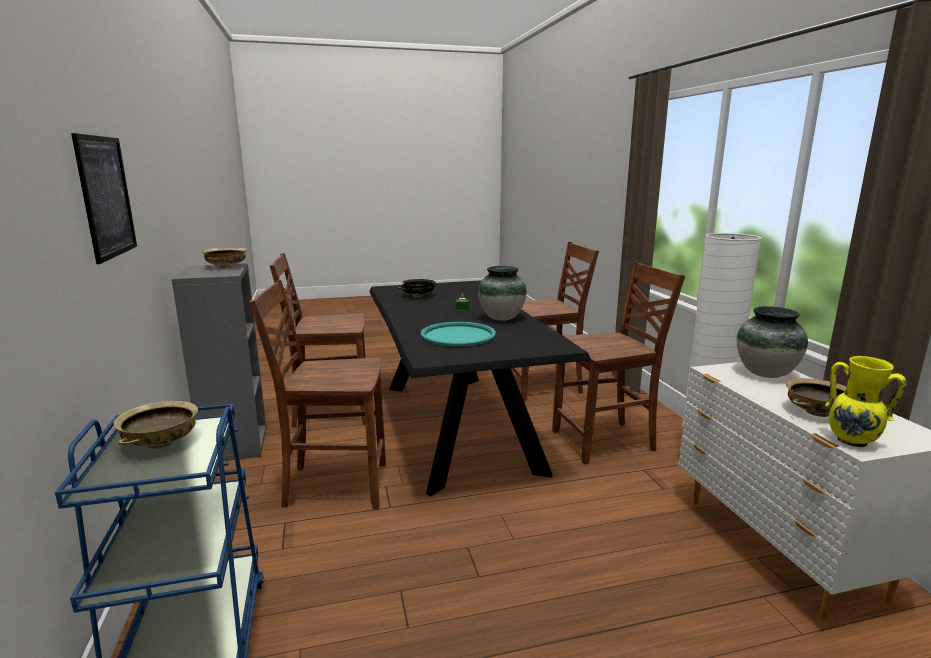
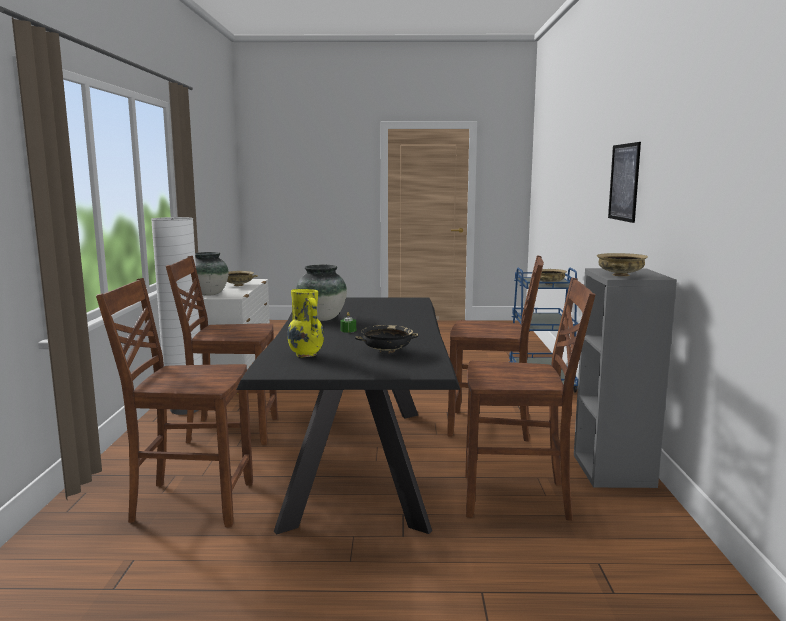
camera: 165 degrees left, 5 degrees down
turquoise tray [421,322,496,346] -> none
yellow vase [825,356,906,447] -> yellow vase moved to [287,289,324,357]

